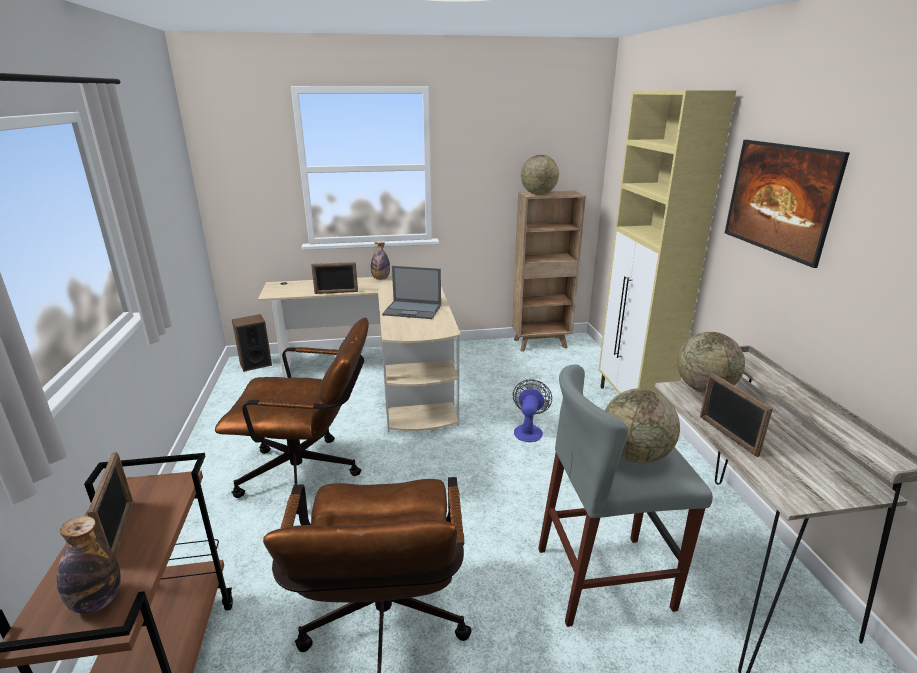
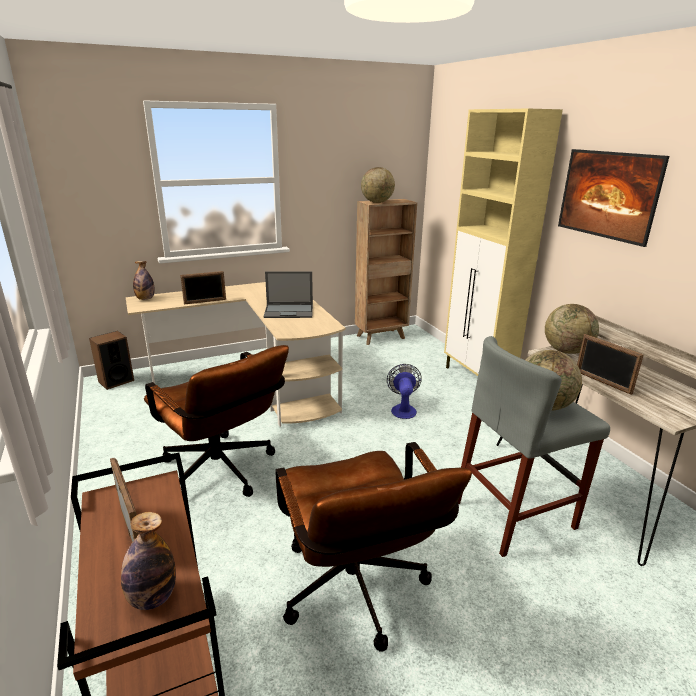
camera: 15 degrees left, 0 degrees up
brown office chair [215,318,369,515] -> brown office chair turned 60 degrees clockwise [144,345,289,497]
bottle [371,242,390,280] -> bottle moved to [133,261,155,300]

